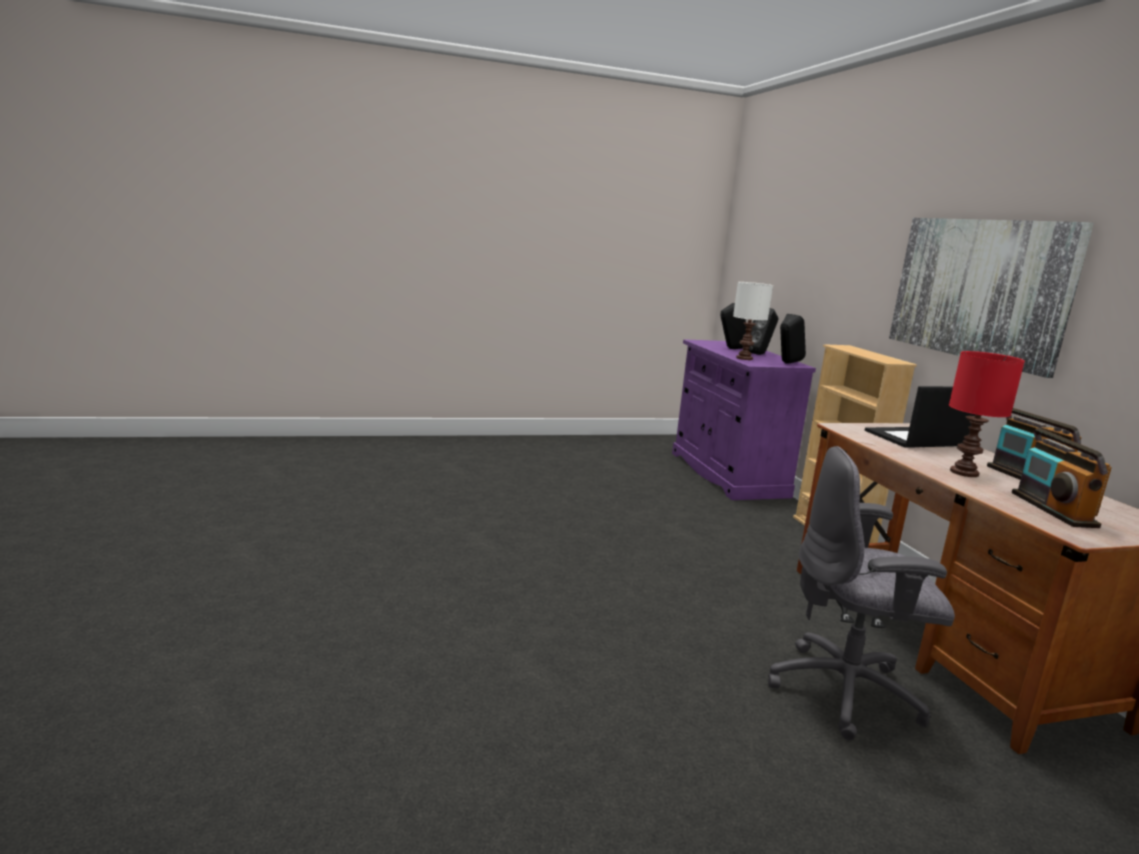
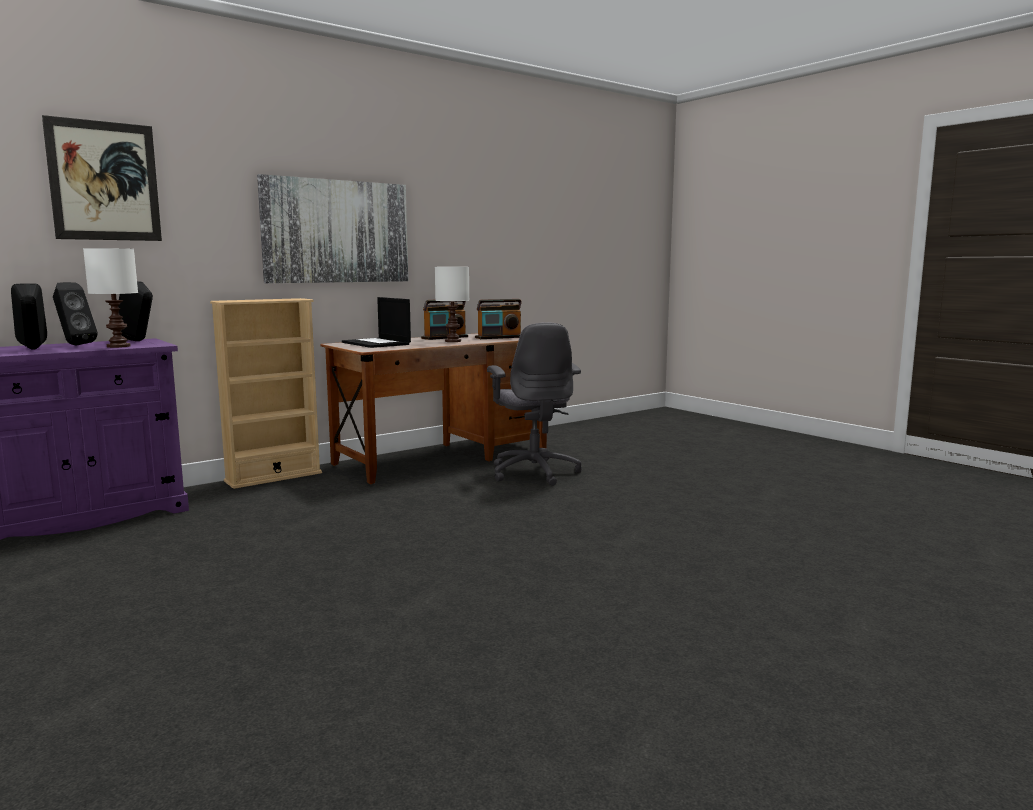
camera: 110 degrees left, 5 degrees down
red table lamp [949,351,1025,477] -> white table lamp [435,267,469,342]
none -> picture [42,115,162,241]

